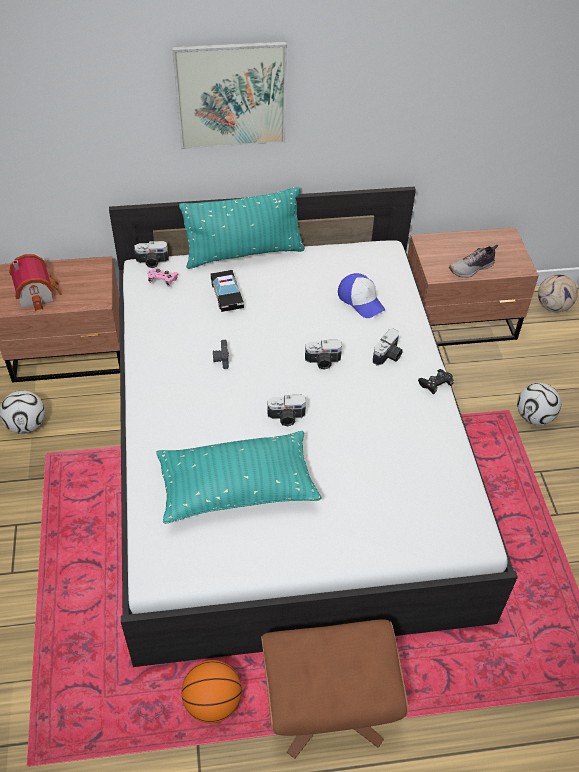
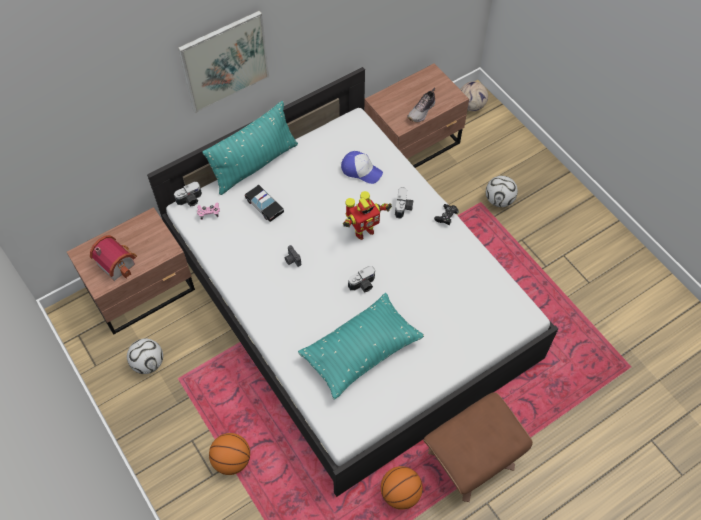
camera: 25 degrees left, 10 degrees up
camera [305,340,342,370] -> toy robot [343,191,392,240]
none -> basketball [209,433,250,475]

